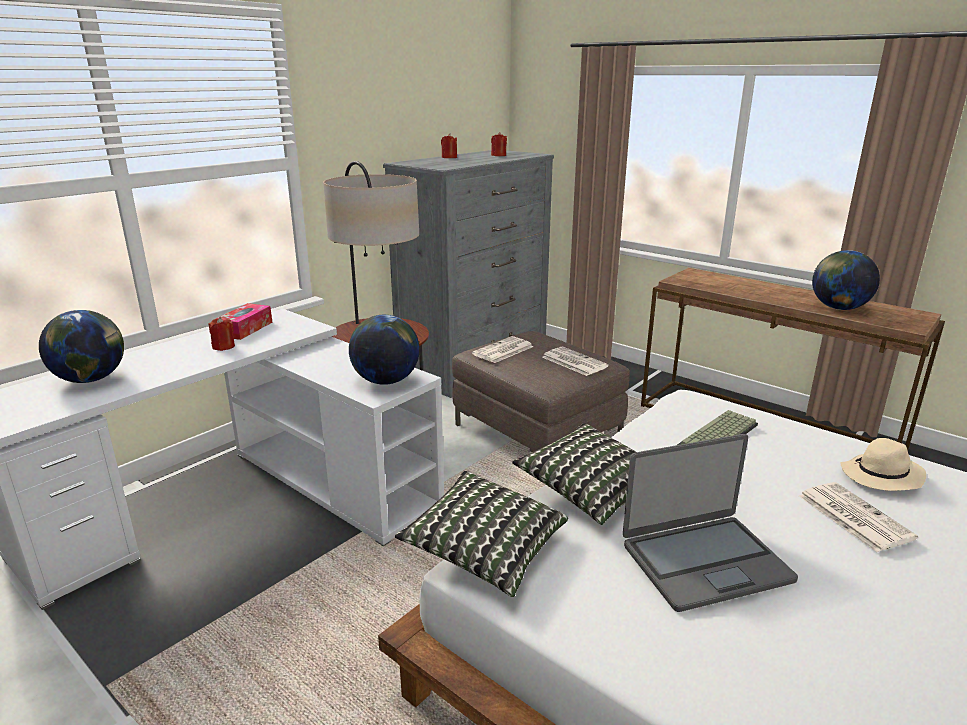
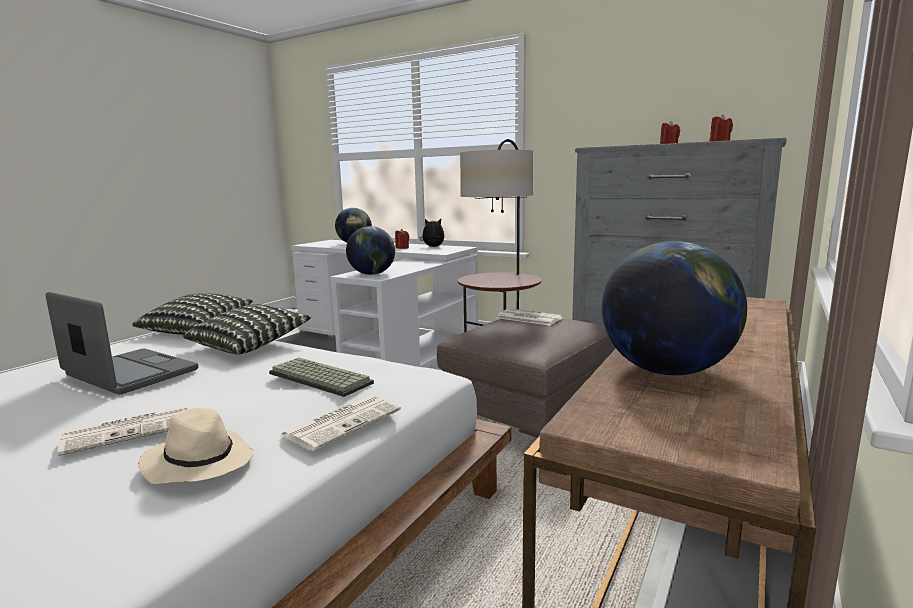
camera: 80 degrees right, 10 degrees down
tissue box [216,303,272,340] -> plush toy [419,219,444,247]
newspaper [542,347,609,376] -> newspaper moved to [280,396,401,451]
laptop [623,434,798,612] -> laptop turned 150 degrees clockwise [46,292,199,395]

